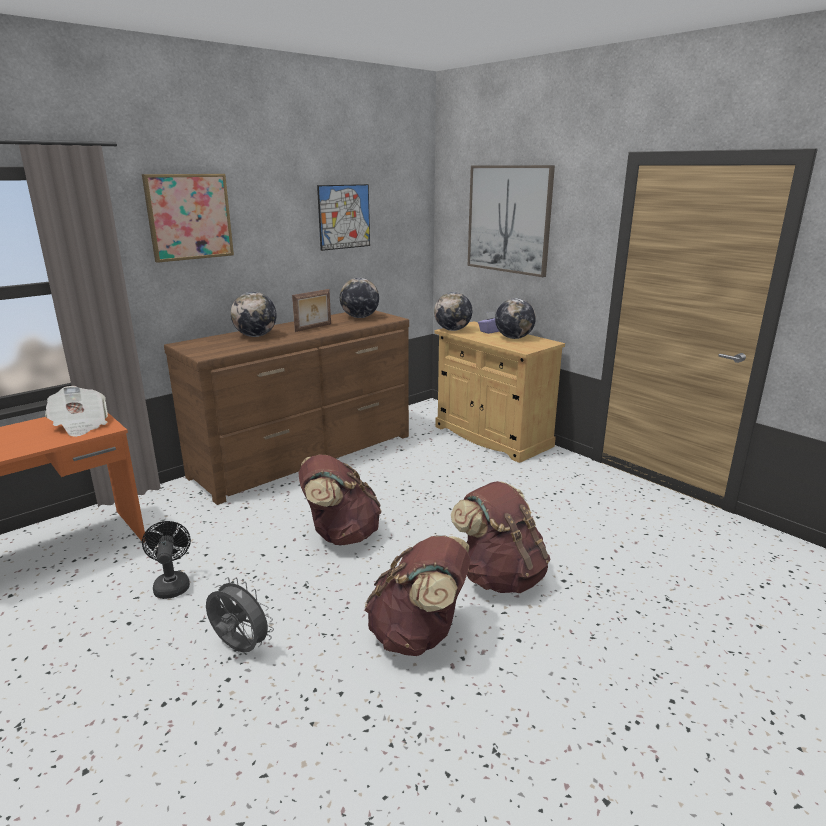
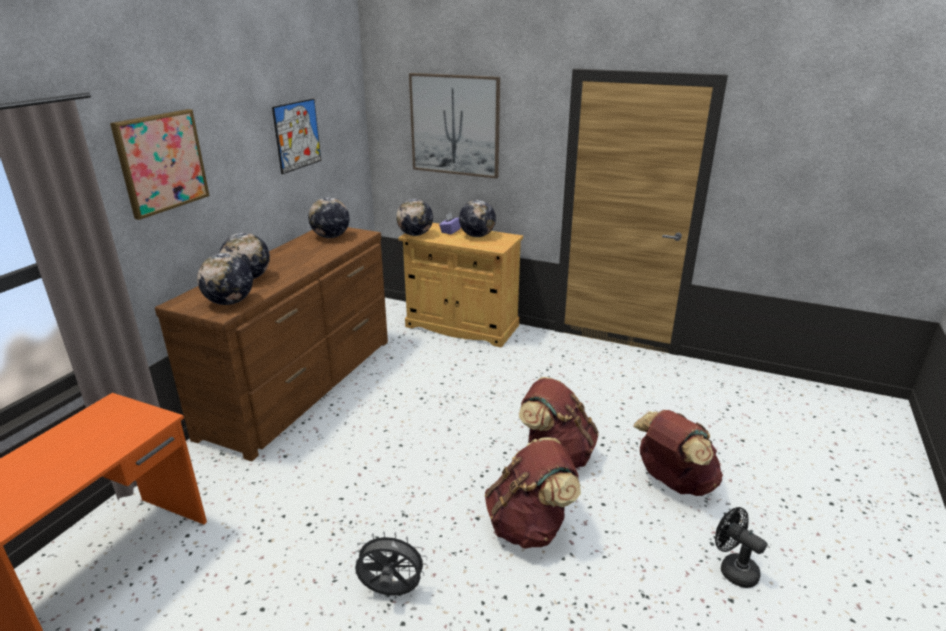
camera: 25 degrees left, 5 degrees up
newspaper [45,386,108,437] -> none
black fan [142,521,191,599] -> black fan moved to [715,507,767,588]
picture frame [292,289,331,332] -> none
brown backpack [298,455,382,545] -> brown backpack moved to [634,410,723,496]
none -> globe [197,253,253,305]

